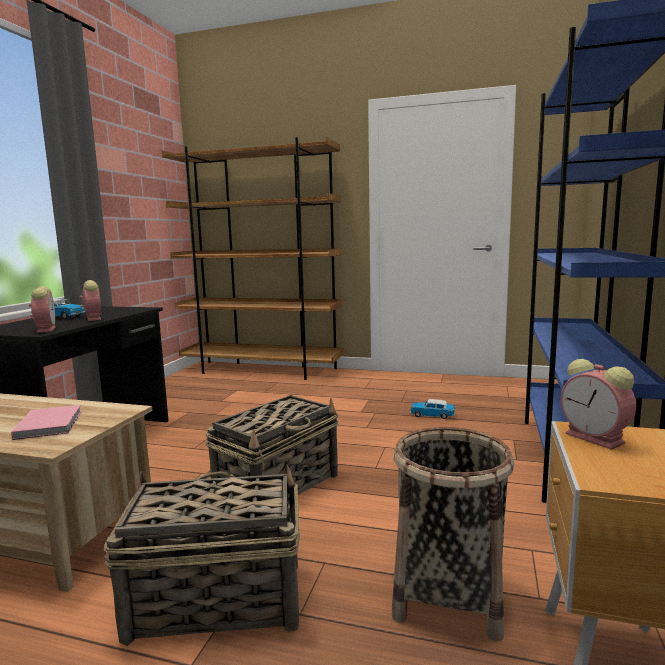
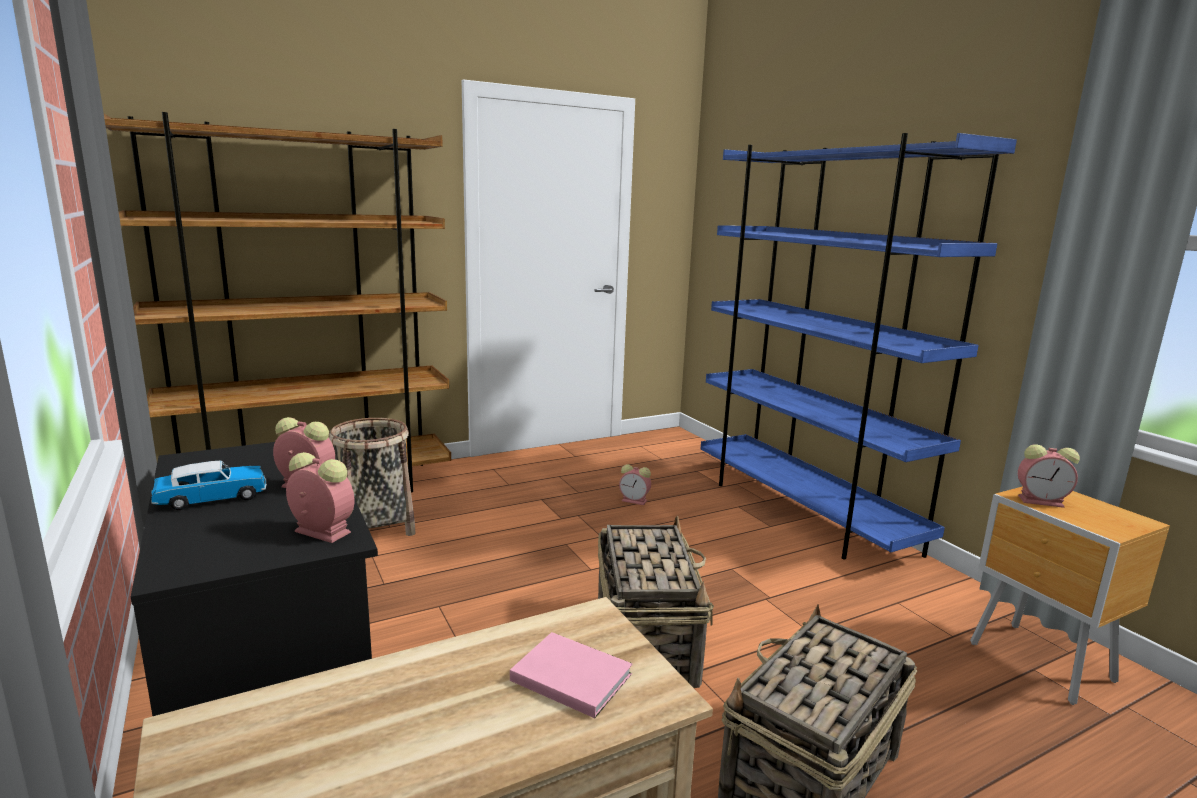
camera: 45 degrees left, 5 degrees up
basket [392,427,514,642] -> basket moved to [329,418,416,536]
toy car [410,399,455,419] -> alarm clock [619,464,651,505]

